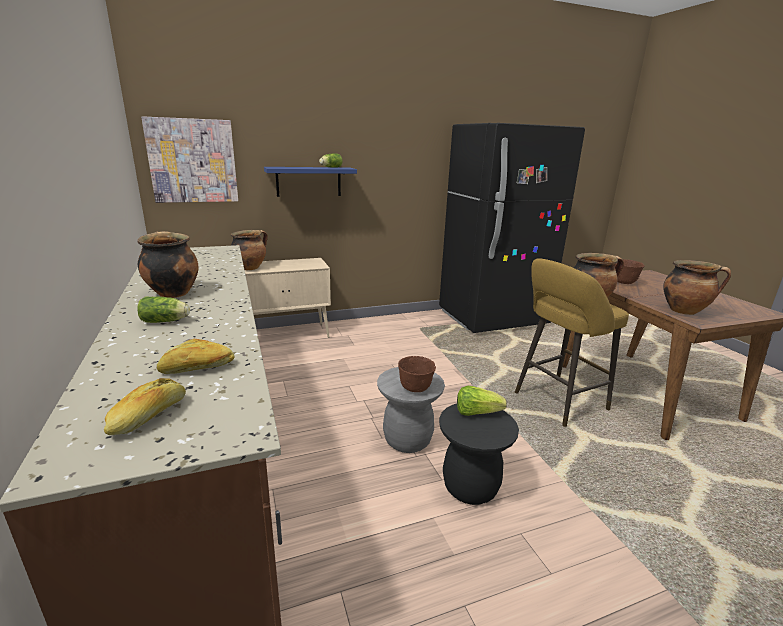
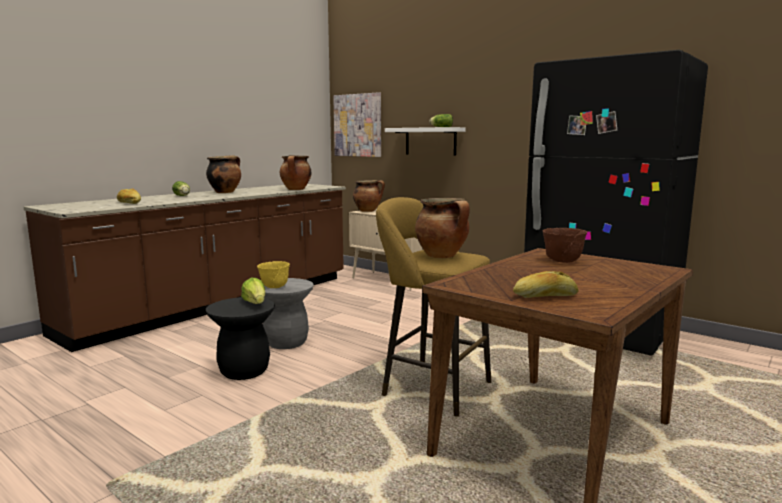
camera: 60 degrees right, 10 degrees down
bread [104,378,186,435] -> bread moved to [513,271,579,298]
blue shelf [264,167,357,197] -> white shelf [385,127,465,156]
brown bowl [398,356,436,392] -> yellow bowl [257,261,290,288]
cooking pot [663,260,731,315] -> cooking pot moved to [280,155,311,190]

